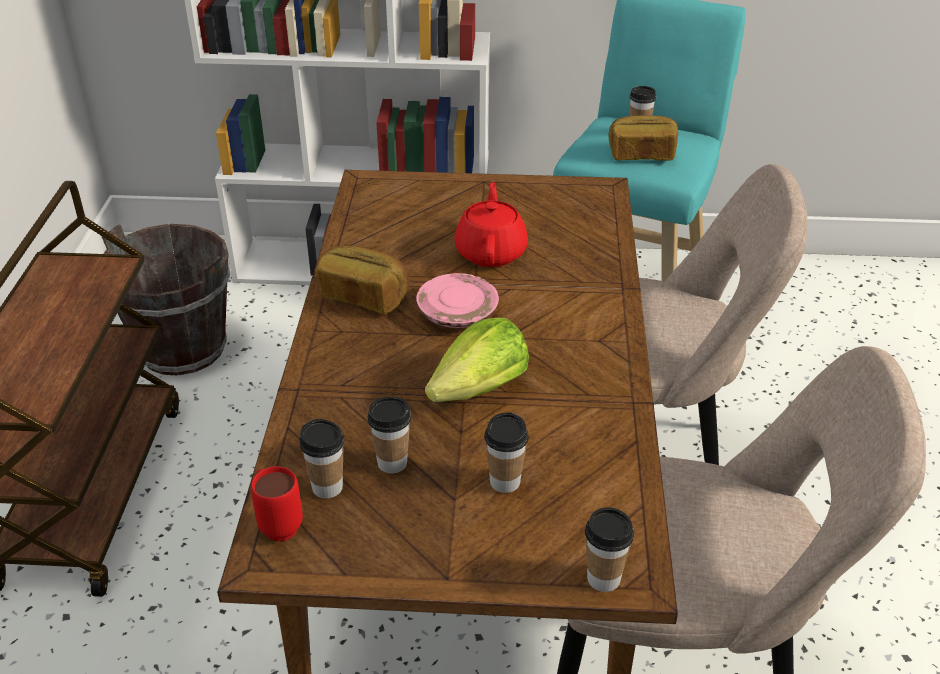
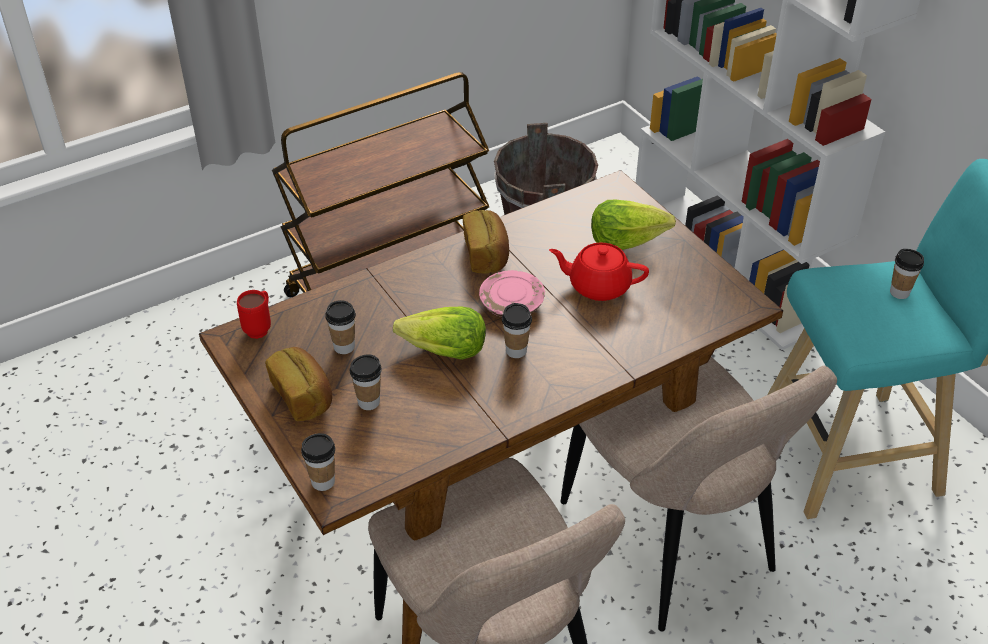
camera: 55 degrees right, 5 degrees up
cup [299,419,344,499] -> cup moved to [502,303,532,358]
red teapot [454,182,528,267] -> red teapot turned 135 degrees counterclockwise [549,242,649,301]
bread [608,116,678,161] -> bread moved to [265,347,332,421]
none -> lettuce [591,200,676,250]

